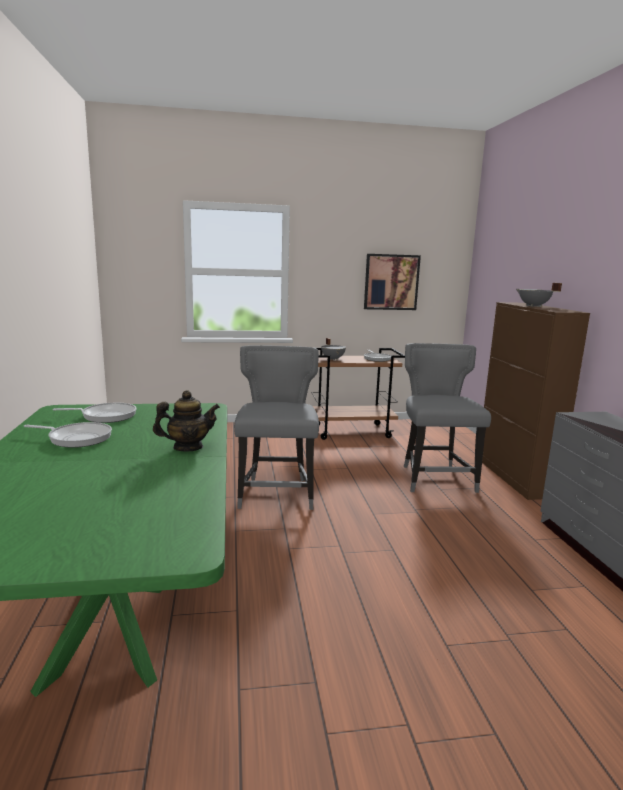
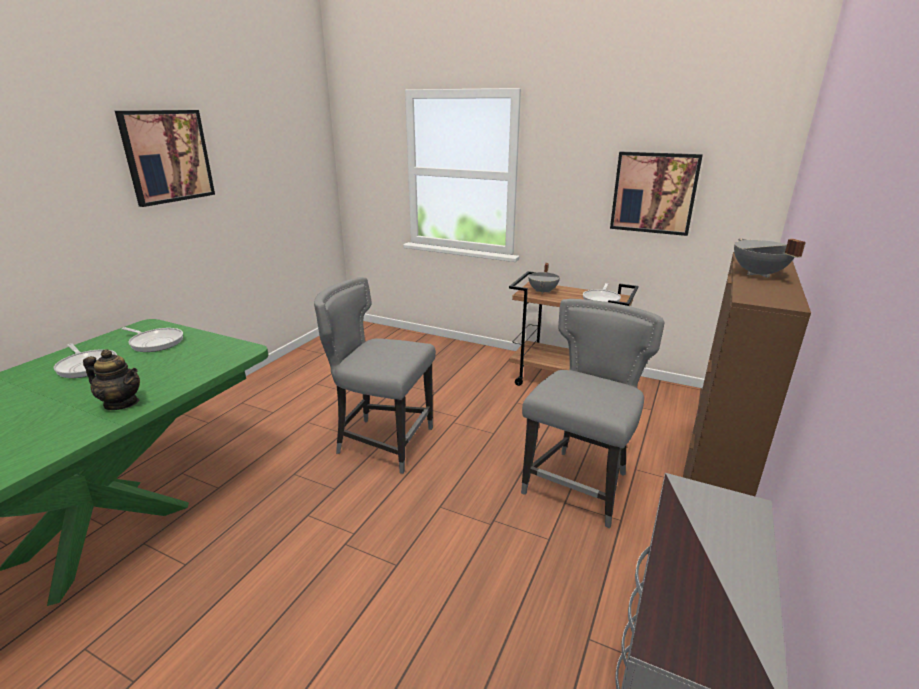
camera: 35 degrees right, 10 degrees up
grey chair [234,345,319,510] -> grey chair turned 105 degrees counterclockwise [314,277,436,474]
none -> picture [115,110,215,207]

